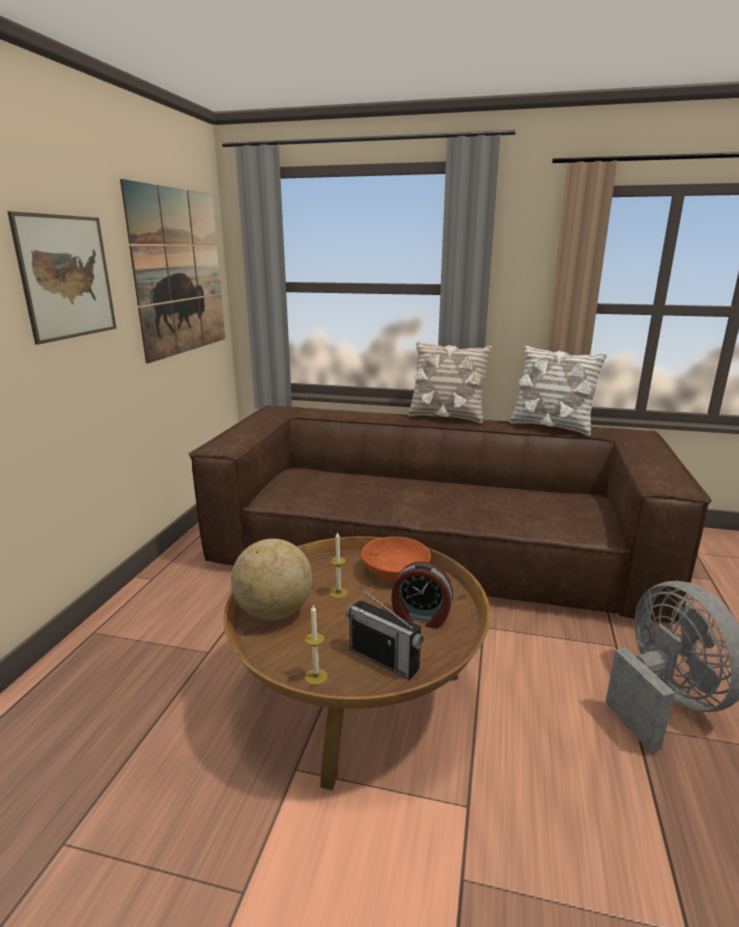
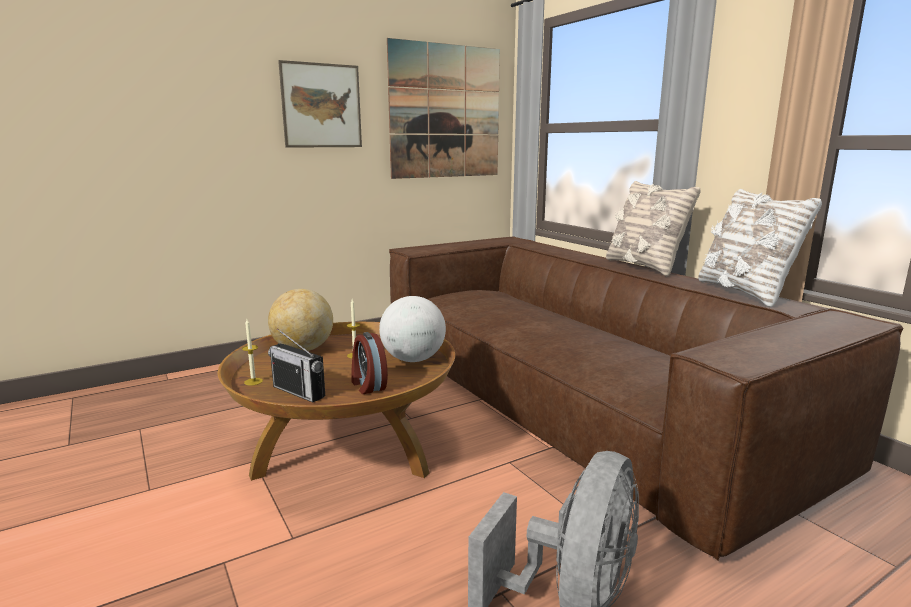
camera: 45 degrees right, 5 degrees down
radio [346,588,424,680] -> radio turned 45 degrees counterclockwise [268,329,325,402]
orange bowl [361,536,431,581] -> globe [379,296,446,362]

